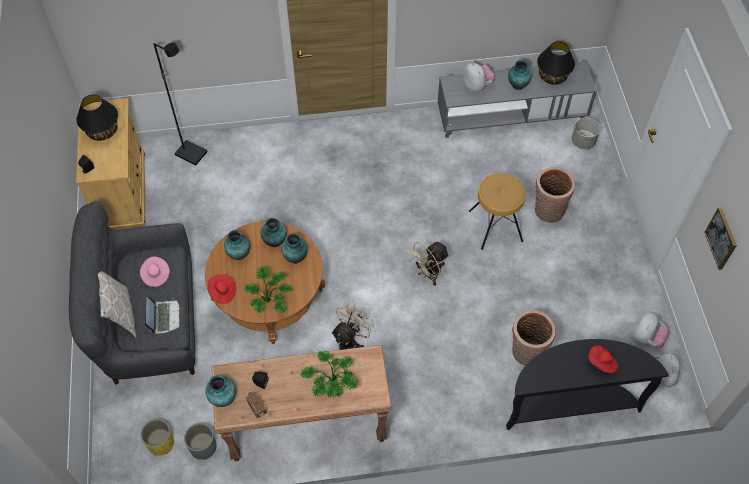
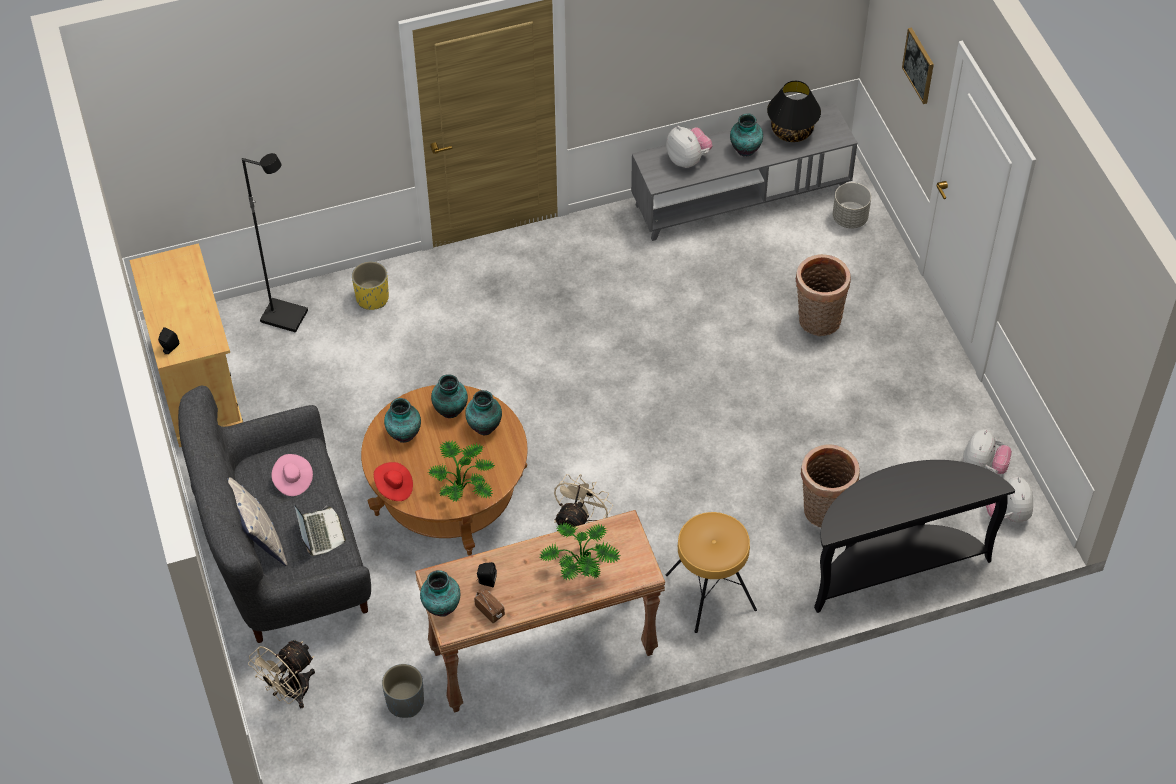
camera: 10 degrees left, 5 degrees down
black table lamp [76,95,118,141] -> none
yellow planter [141,419,174,456] -> yellow planter moved to [352,261,389,310]
beige fan [407,242,449,286] -> beige fan moved to [248,640,315,708]
brown stool [469,173,526,250] -> brown stool moved to [666,512,757,633]
red hat [589,345,618,373] -> none
picture [704,207,737,270] -> picture moved to [902,27,934,104]

